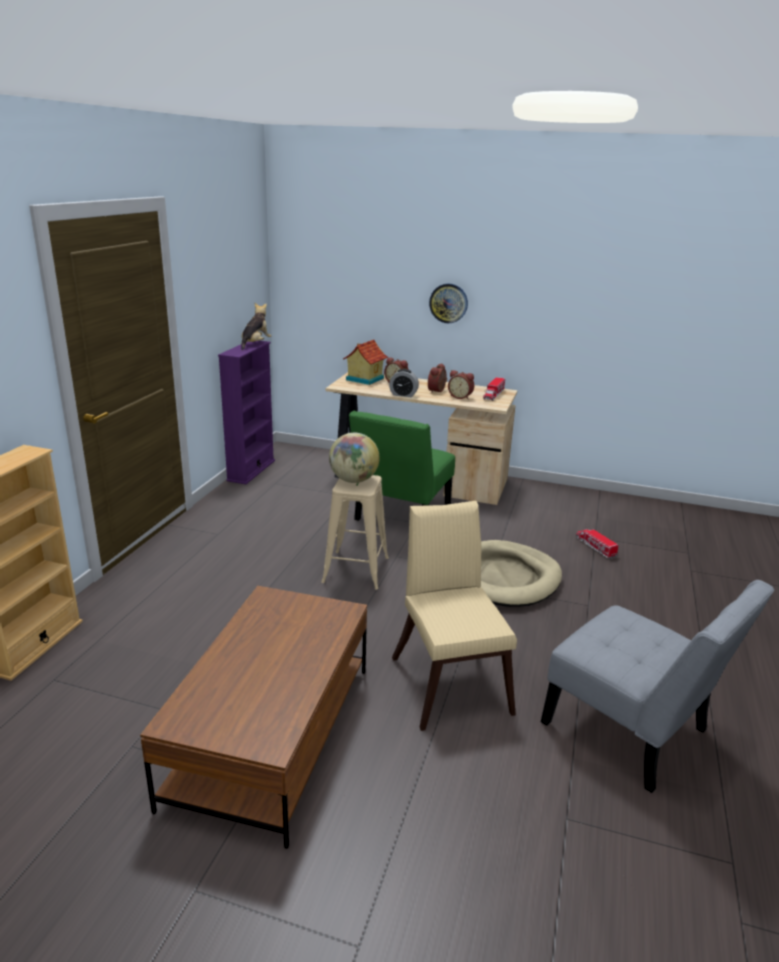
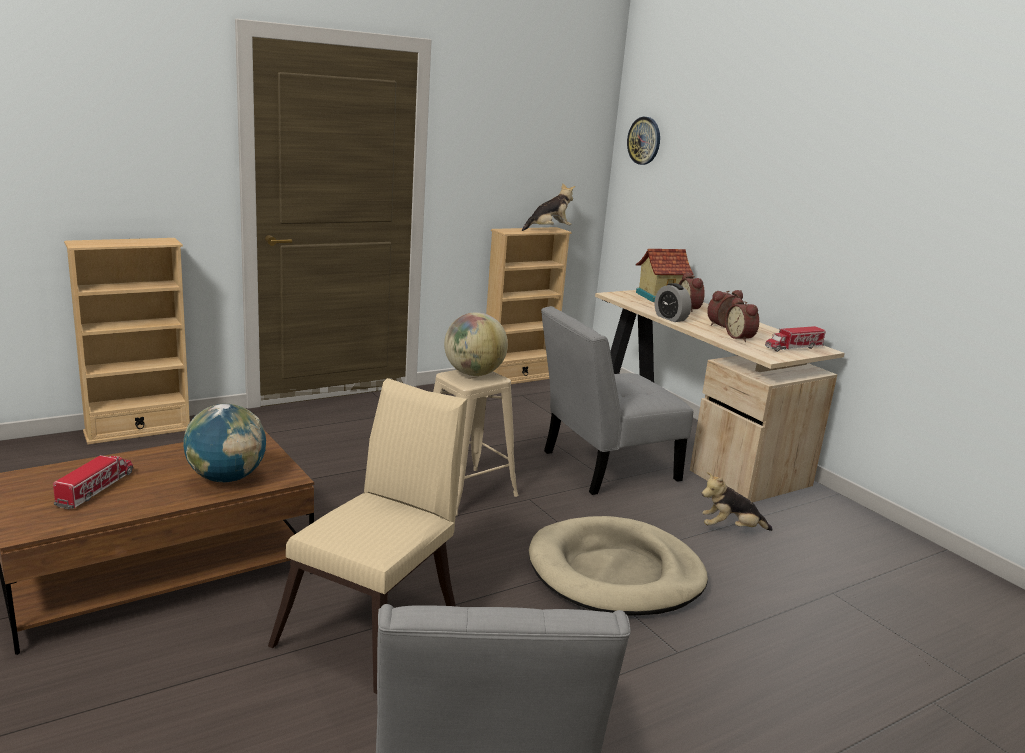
camera: 40 degrees right, 5 degrees down
purple bookcase [218,341,275,484] -> beige bookcase [486,227,572,384]
green chair [349,411,455,521] -> grey chair [541,306,693,495]
wall clock [429,283,468,323] -> wall clock moved to [627,117,660,165]
toy truck [576,529,619,559] -> toy truck moved to [53,455,133,509]
none -> globe [183,404,266,482]
none -> plush toy [702,472,773,531]

